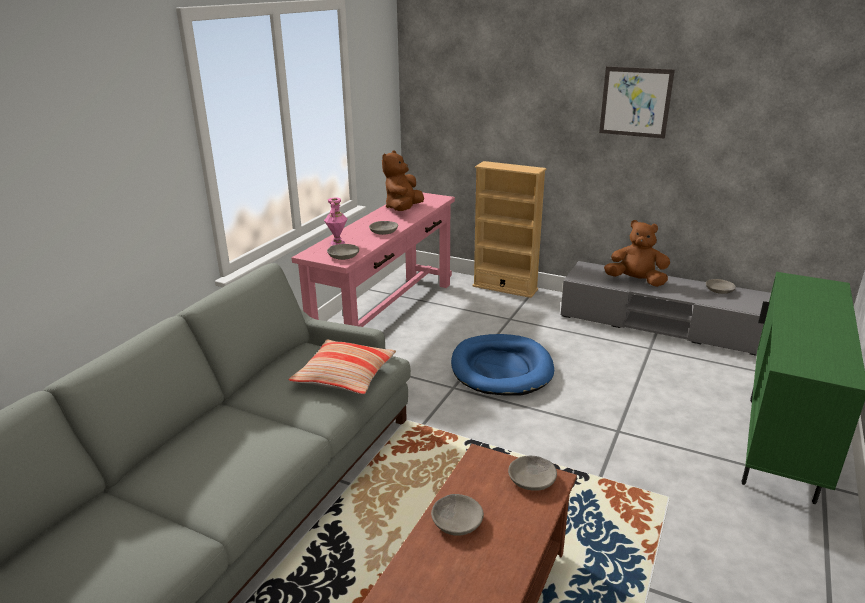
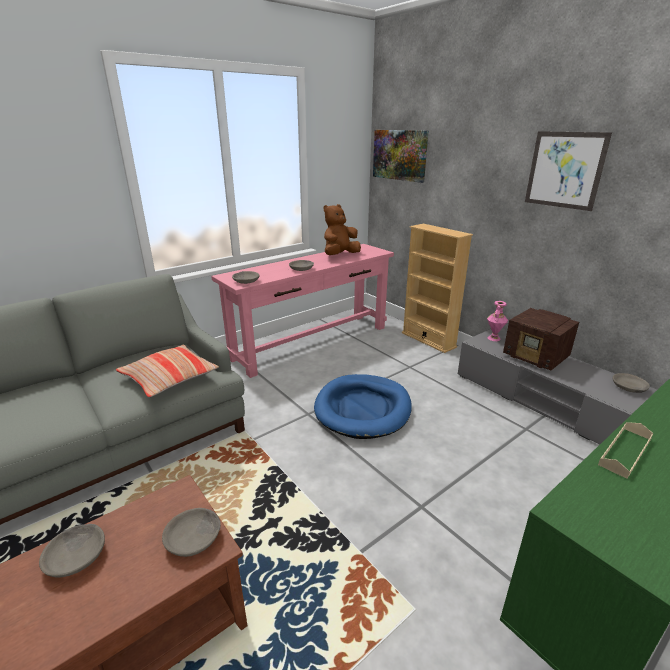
camera: 25 degrees right, 0 degrees up
pink vase [324,197,348,245] -> pink vase moved to [487,301,508,341]
brown plush toy [604,220,670,287] -> radio [503,308,579,371]
none -> picture [373,130,429,183]
none -> beige tray [598,422,653,479]

